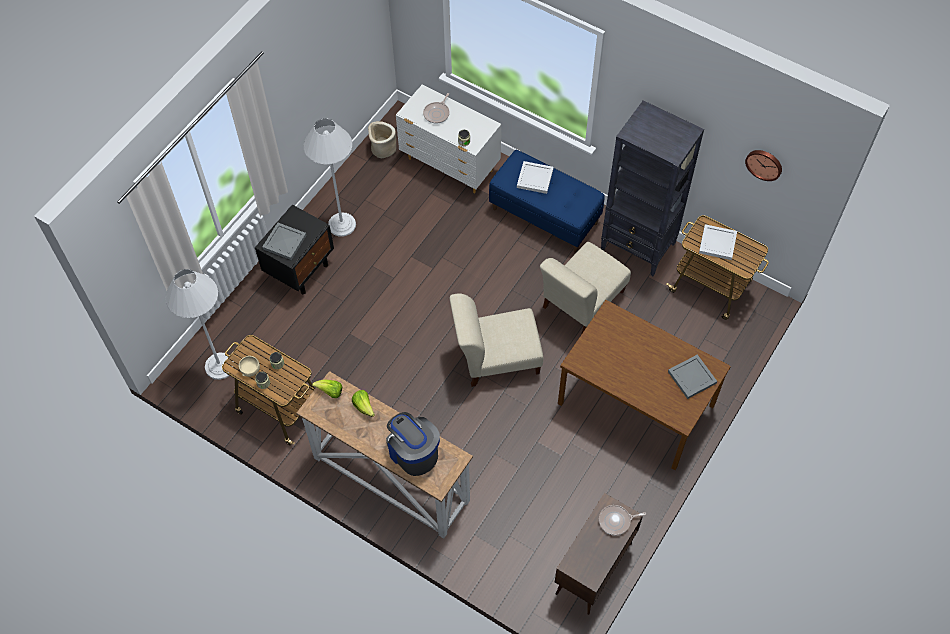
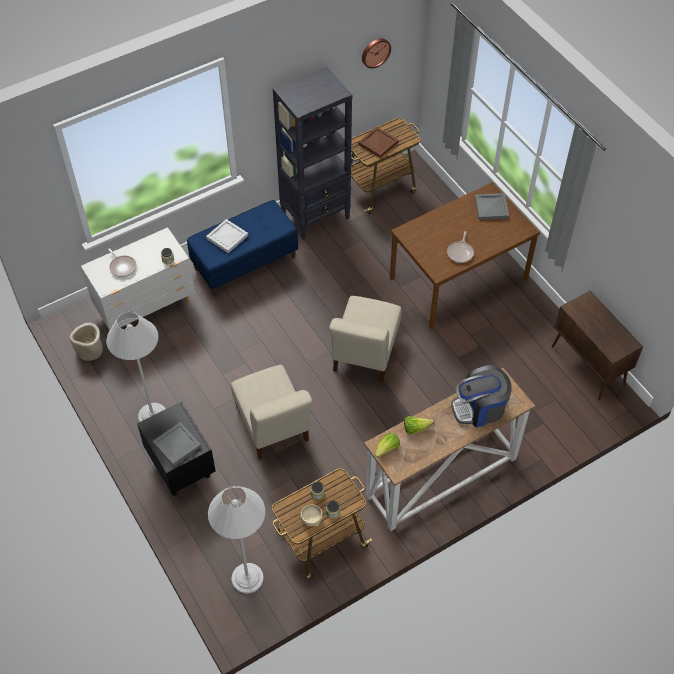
camera: 65 degrees left, 5 degrees down
beige chair [540,242,631,335] -> beige chair moved to [231,365,312,460]
frying pan [599,505,646,535] -> frying pan moved to [447,231,474,263]
white tray [699,224,737,260] -> brown tray [358,126,399,158]

